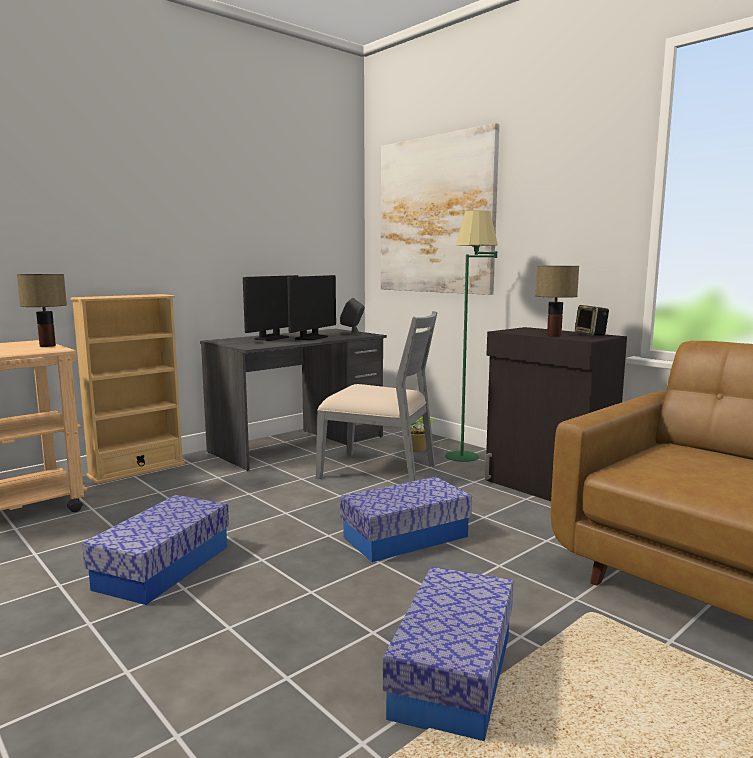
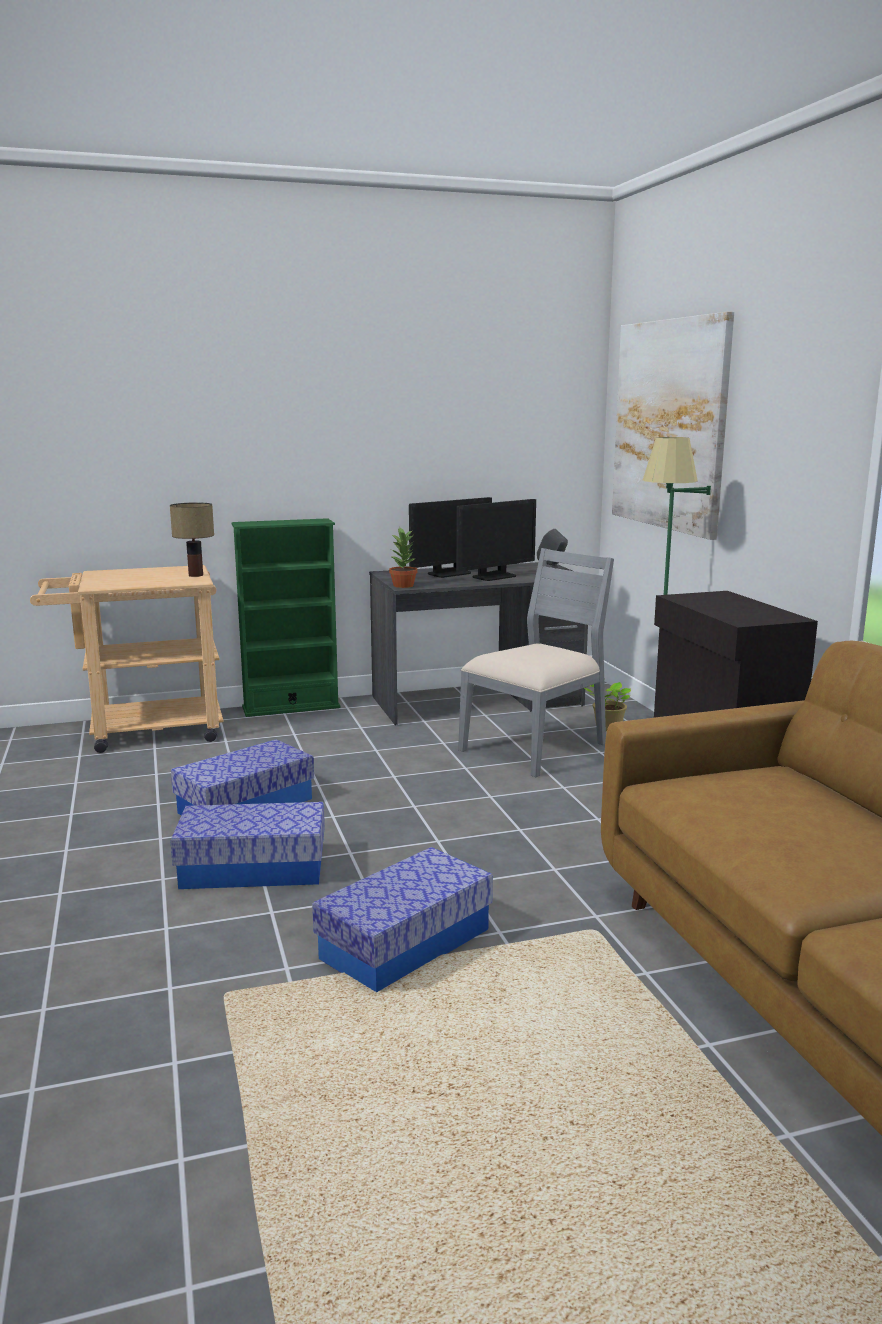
camera: 25 degrees right, 5 degrees up
beige bookcase [70,294,185,484] -> green bookcase [232,518,340,717]
grey chair [316,311,438,482] -> grey chair turned 90 degrees counterclockwise [458,548,614,777]
storage box [340,477,472,562] -> storage box moved to [170,802,325,889]
table lamp [536,266,579,337] -> none
speaker [575,305,609,336] -> none
none -> potted plant [389,526,417,588]

